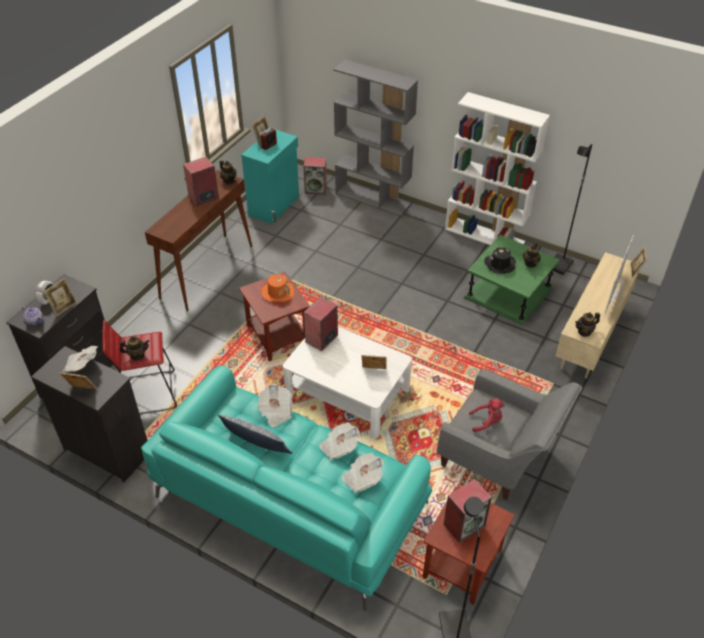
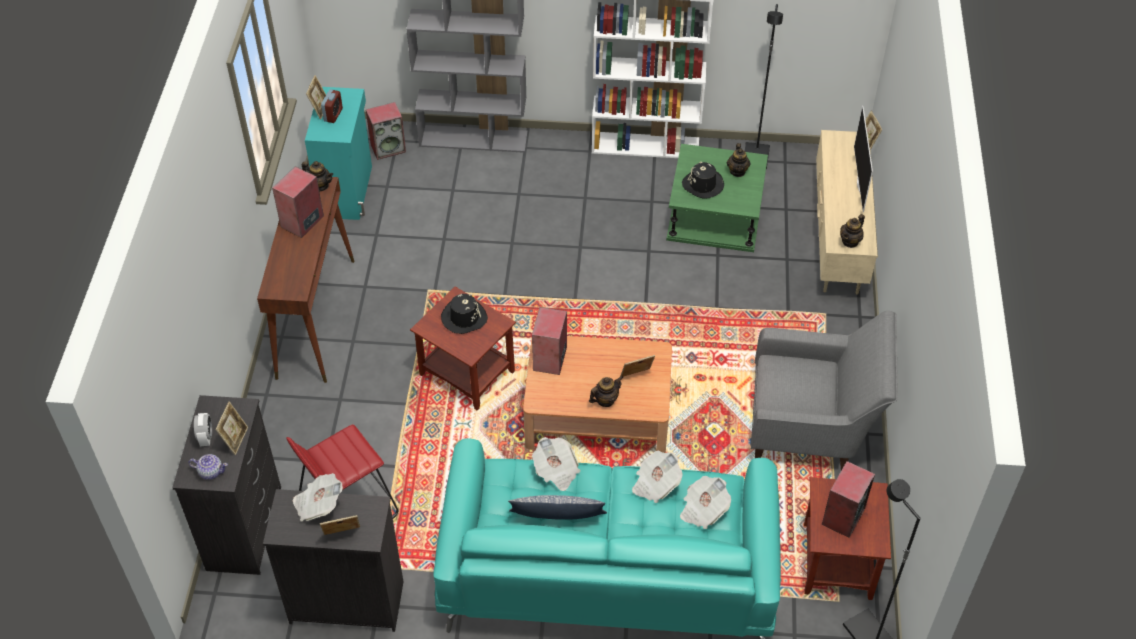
camera: 25 degrees left, 5 degrees up
teapot [120,336,150,361] -> teapot moved to [589,376,623,407]
orange hat [261,274,294,302] -> black hat [441,294,488,334]
white coffee table [283,326,412,438] -> brown coffee table [523,336,672,453]
red plush toy [469,398,505,432] -> none

